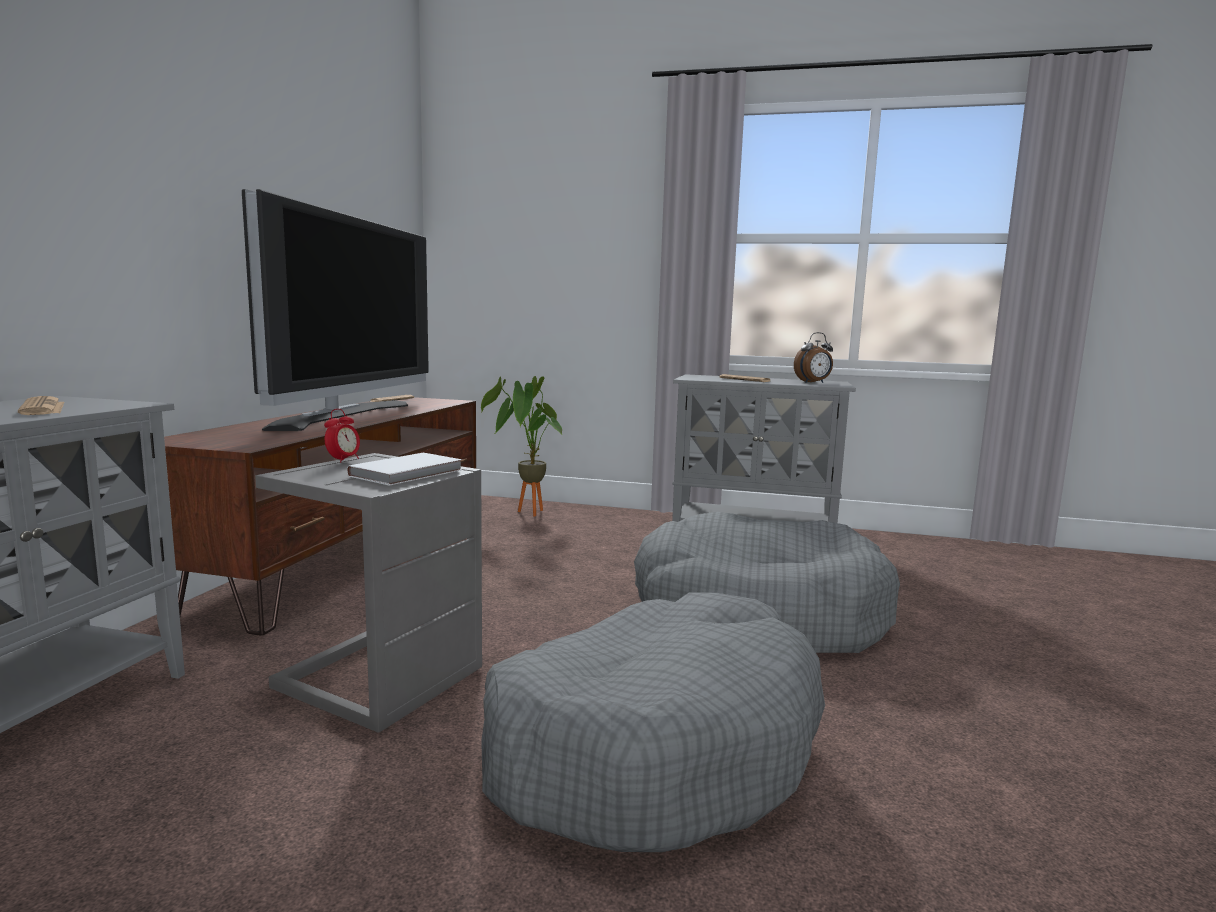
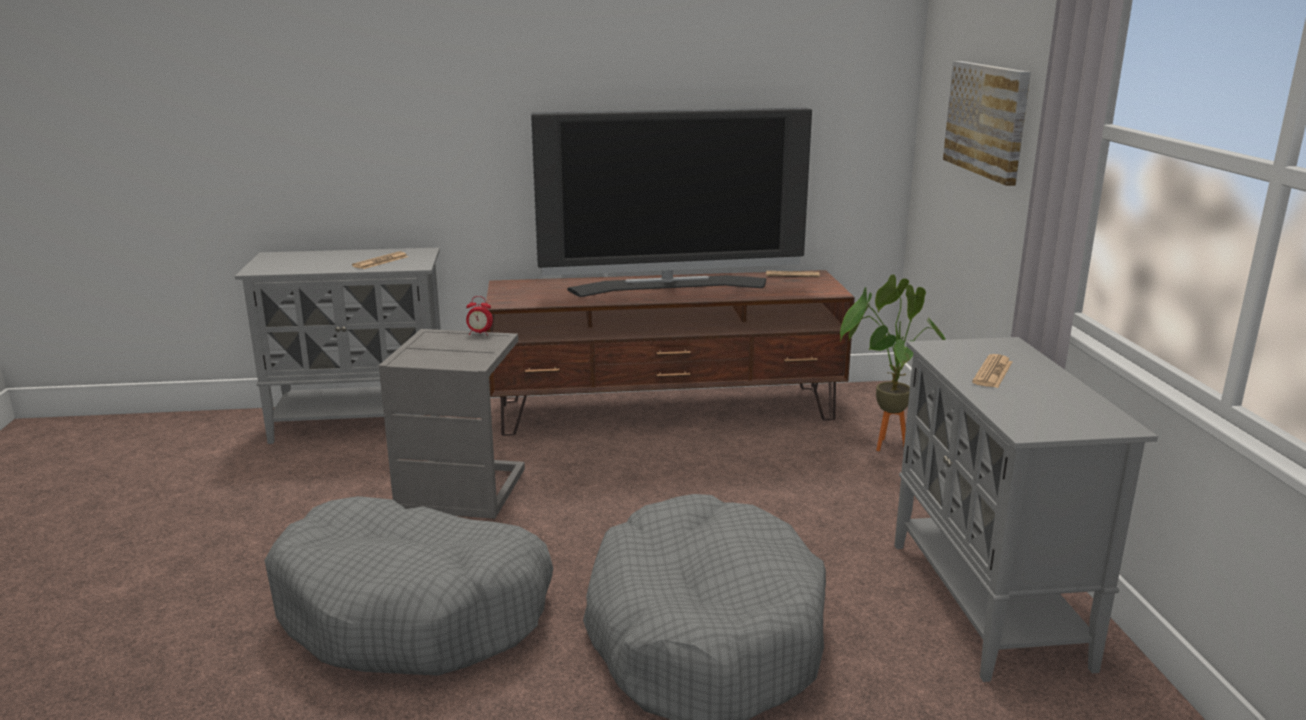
camera: 70 degrees right, 10 degrees up
white book [347,453,463,486] -> none
alarm clock [794,332,833,383] -> none
none -> picture [943,61,1031,186]

